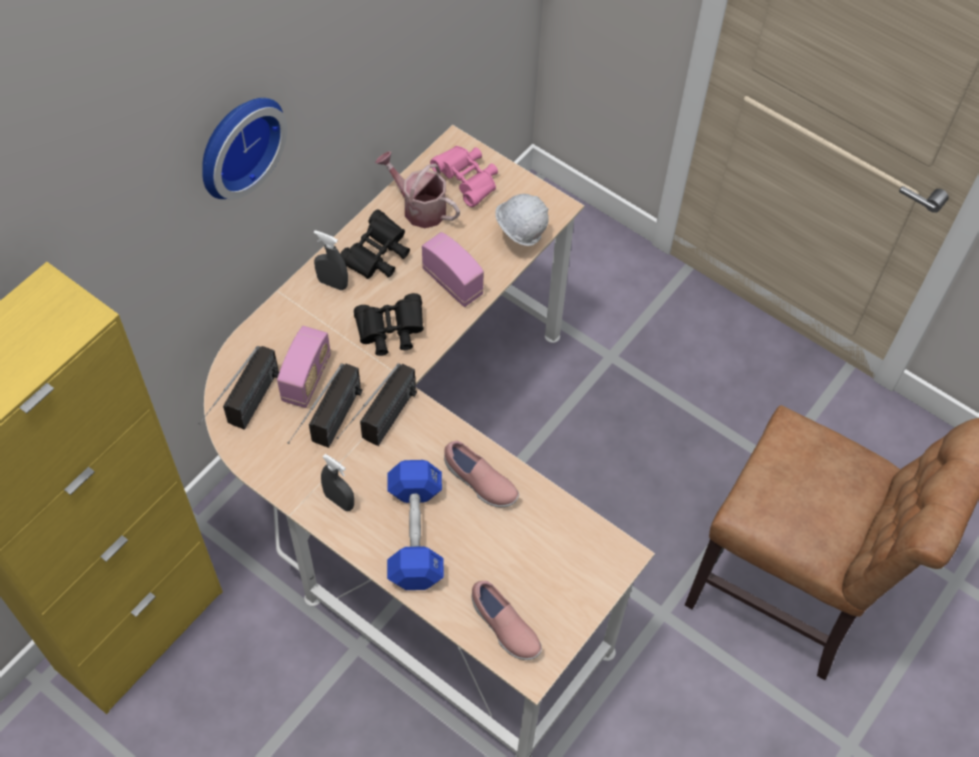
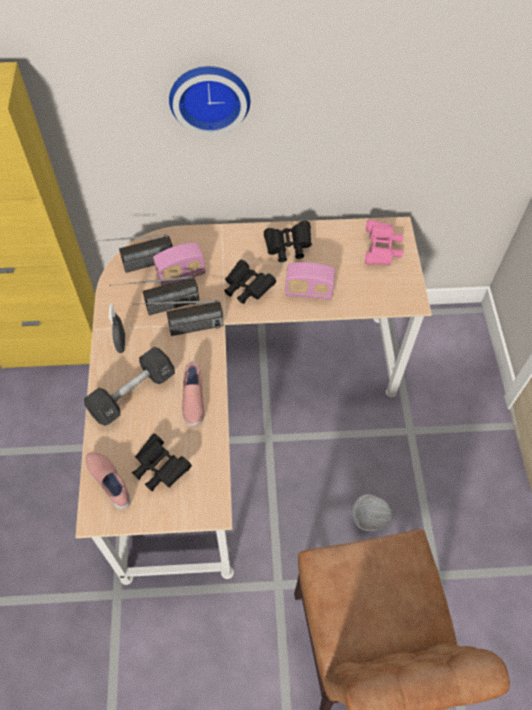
camera: 50 degrees right, 0 degrees up
grey spray bottle [314,230,348,290] -> none
watering can [375,151,460,228] -> none
blue dumbbell [387,460,444,590] -> black dumbbell [84,347,175,426]
radio [422,232,484,307] -> radio turned 90 degrees clockwise [285,262,335,300]
pink shoe [472,581,542,660] -> pink shoe turned 135 degrees clockwise [86,452,131,510]
white hard hat [495,194,549,246] -> white hard hat moved to [353,494,392,531]
none -> black binoculars [132,433,192,492]

